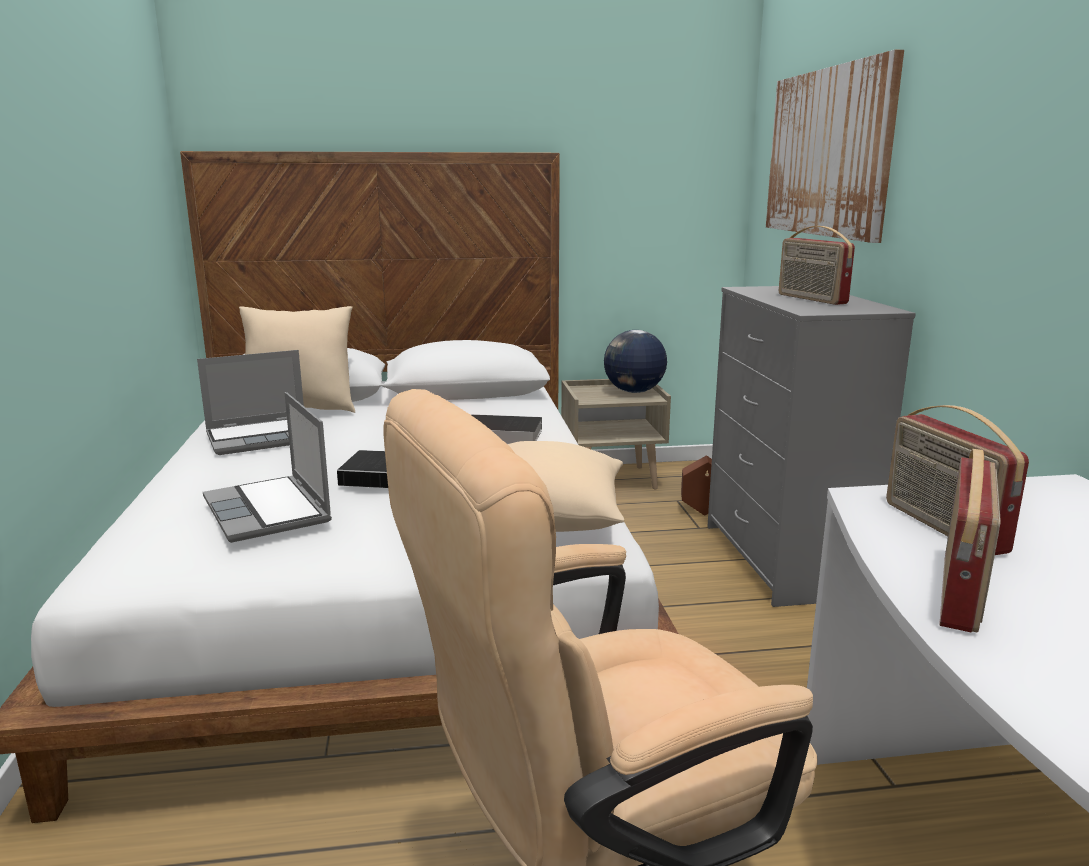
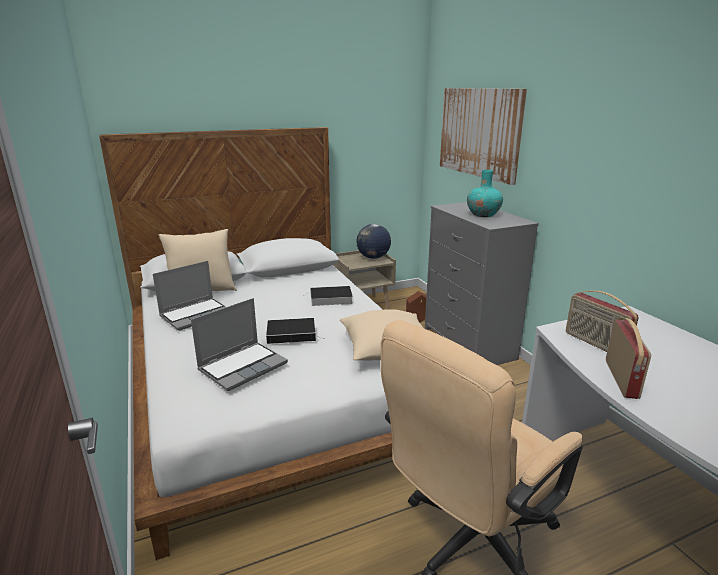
camera: 15 degrees left, 5 degrees up
laptop [203,392,332,543] -> laptop turned 90 degrees counterclockwise [191,298,288,391]
radio [779,226,855,305] -> turquoise vase [467,170,503,217]

